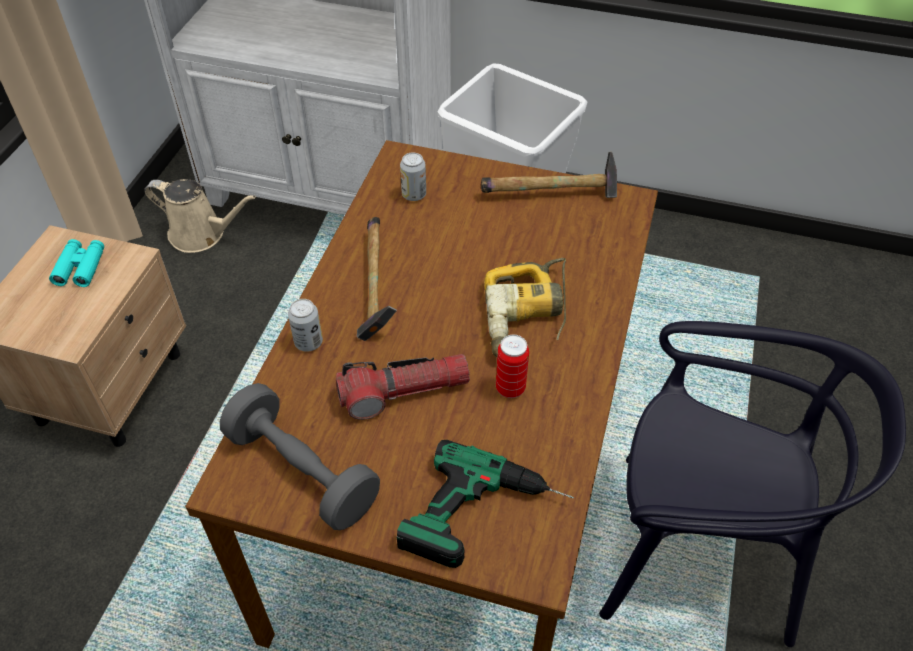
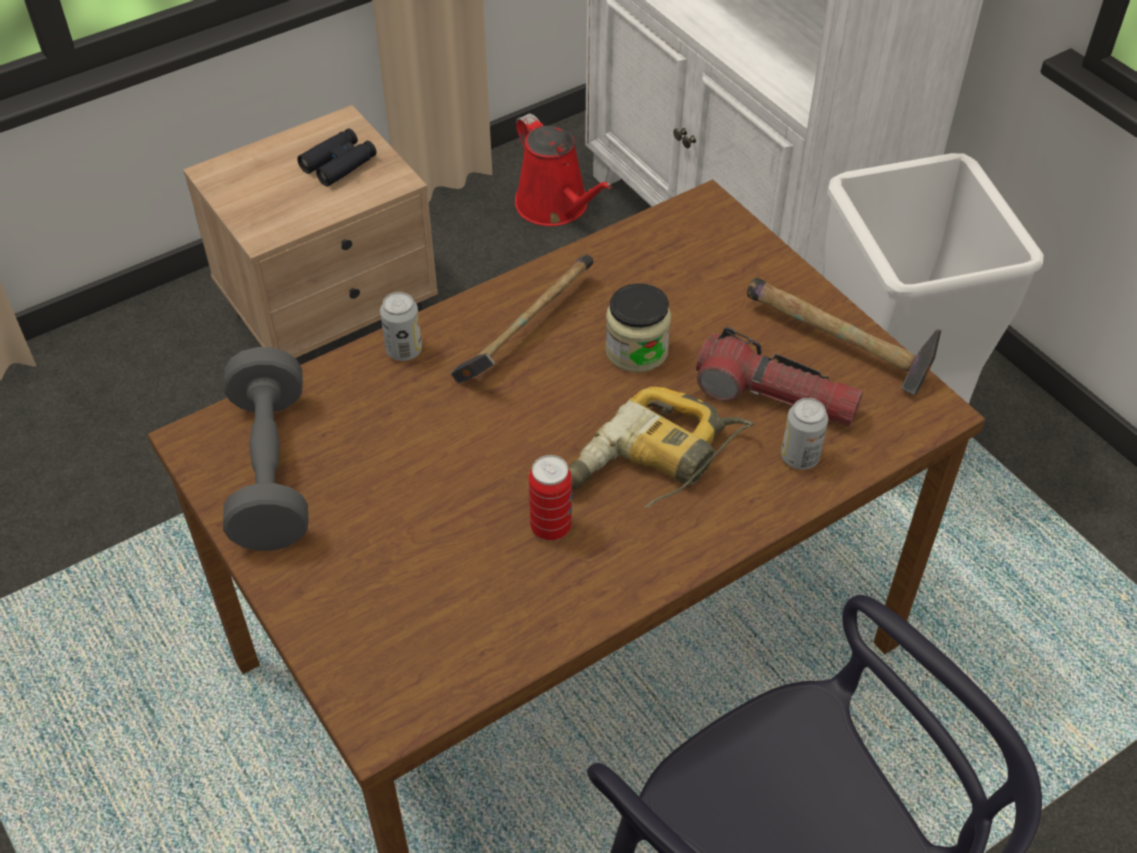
camera: 40 degrees right, 0 degrees up
turquoise binoculars [49,239,104,287] -> black binoculars [297,128,377,187]
beige watering can [144,179,256,253] -> red watering can [515,113,612,226]
flashlight [336,354,470,420] -> flashlight moved to [696,327,863,426]
power drill [397,440,574,568] -> none
can [400,152,426,201] -> can moved to [781,398,828,470]
none -> jar [605,283,671,372]

